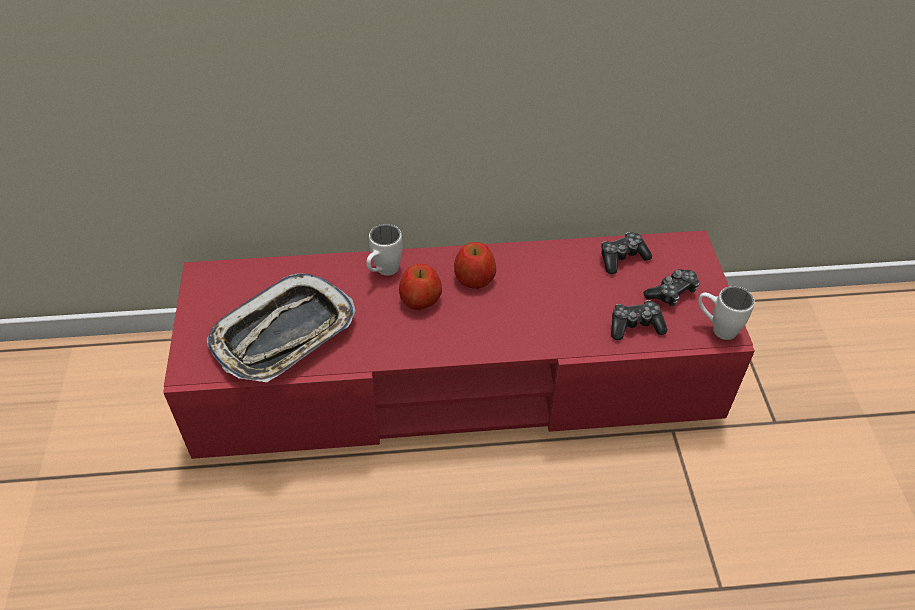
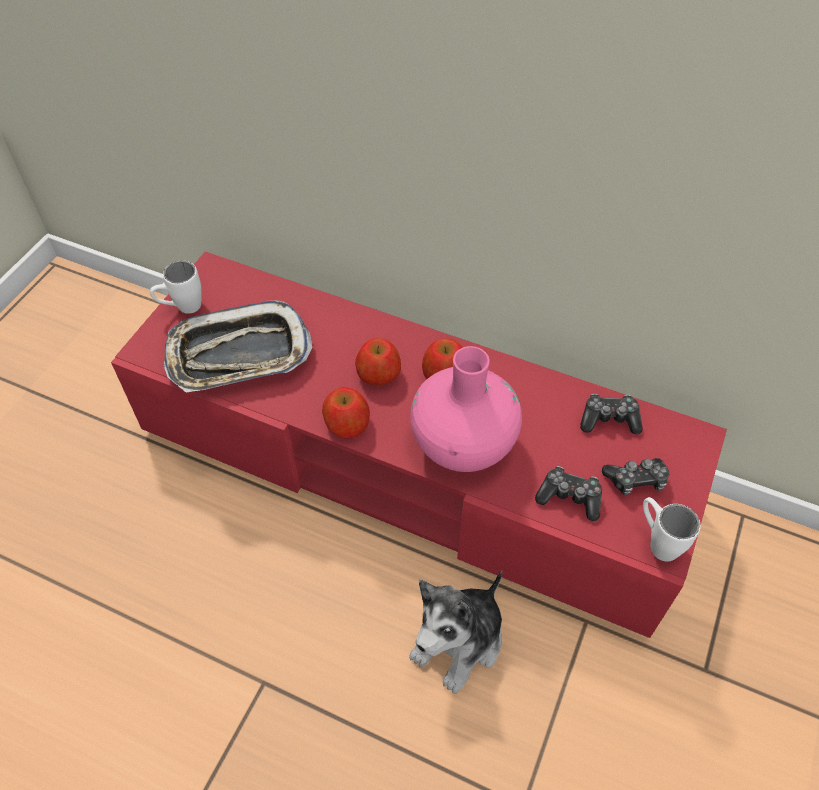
camera: 30 degrees right, 5 degrees up
white mug [366,224,403,276] -> white mug moved to [150,261,201,314]
none -> apple [322,387,370,438]
none -> plush toy [409,570,502,694]
none -> pink vase [410,346,522,472]

